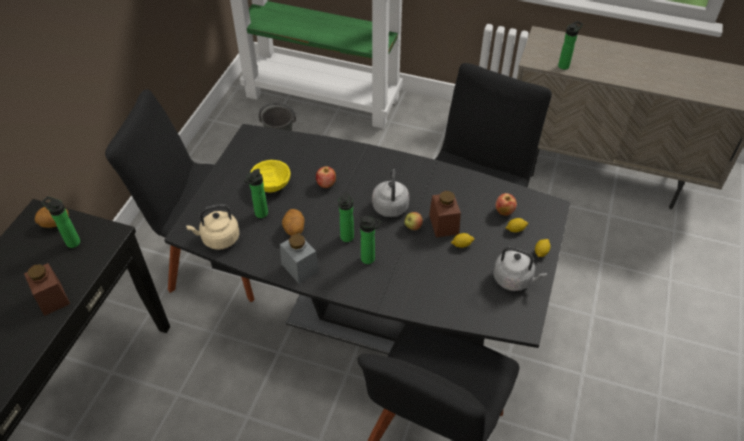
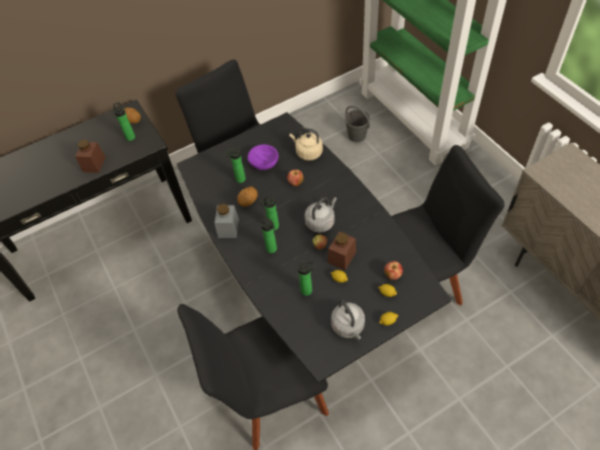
camera: 45 degrees right, 5 degrees up
beige kettle [186,204,239,250] -> beige kettle moved to [290,127,323,161]
yellow bowl [250,160,290,192] -> purple bowl [248,145,278,170]
bottle [558,21,583,70] -> bottle moved to [297,261,315,296]

